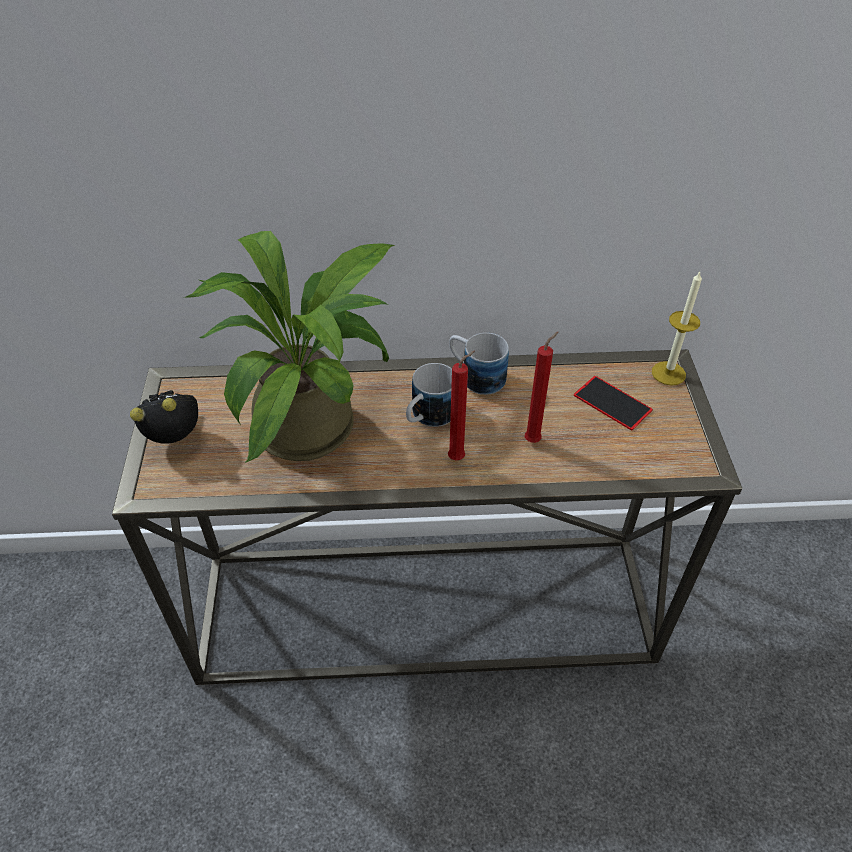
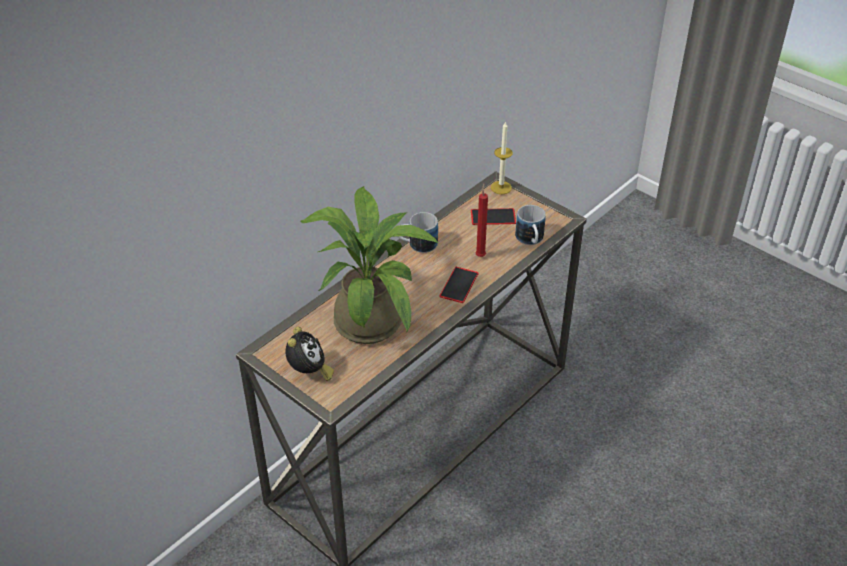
camera: 45 degrees left, 5 degrees down
alarm clock [130,390,198,444] -> alarm clock turned 150 degrees clockwise [285,326,334,381]
mug [406,363,452,427] -> mug moved to [515,205,546,245]
red candle [448,351,475,460] -> phone [440,267,479,303]

